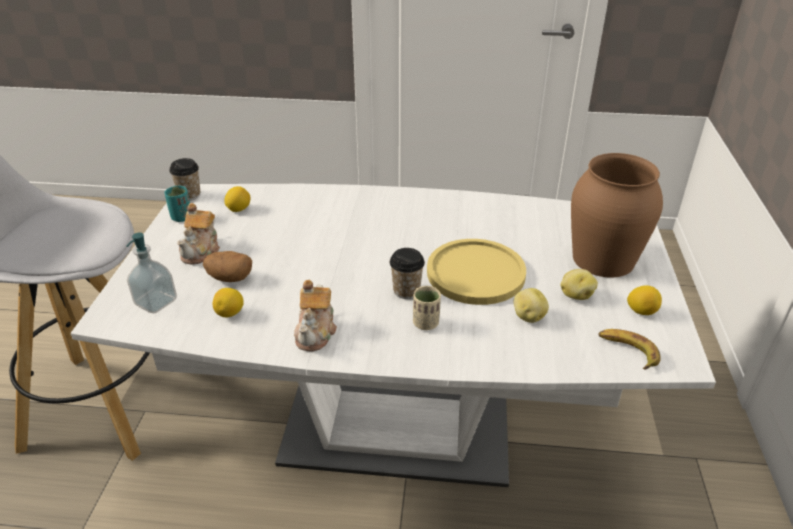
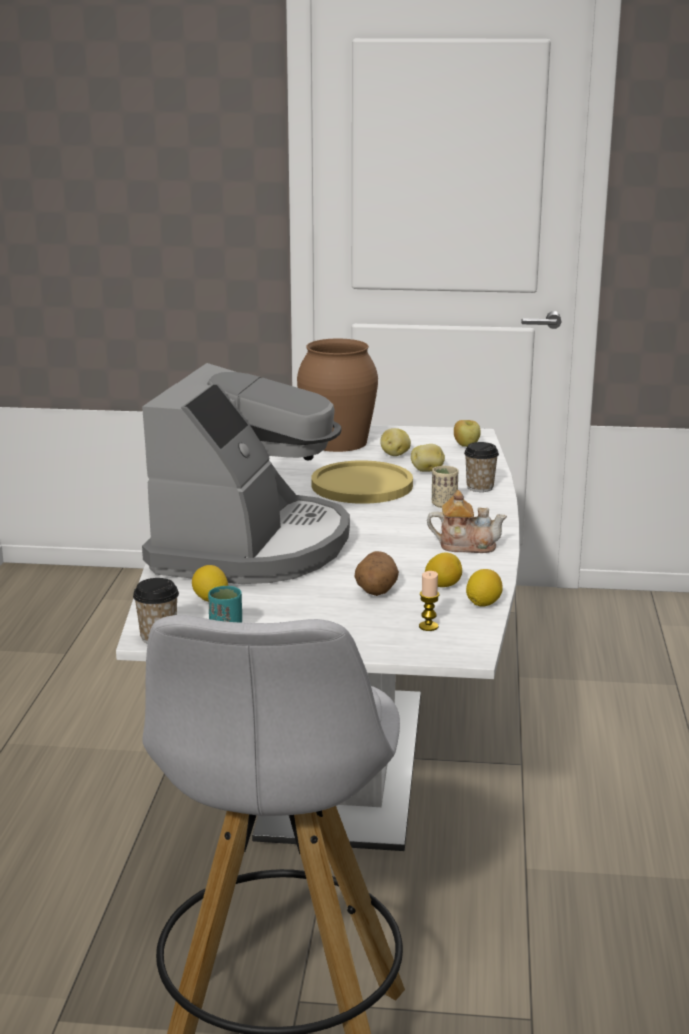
camera: 90 degrees left, 15 degrees down
soap dispenser [126,233,177,313] -> candle [419,571,440,631]
teapot [177,203,220,265] -> none
cup [390,248,425,299] -> cup moved to [464,442,499,492]
banana [598,329,661,369] -> apple [454,420,481,447]
lemon [627,285,662,315] -> lemon moved to [466,569,503,607]
none -> coffee machine [142,363,350,584]

